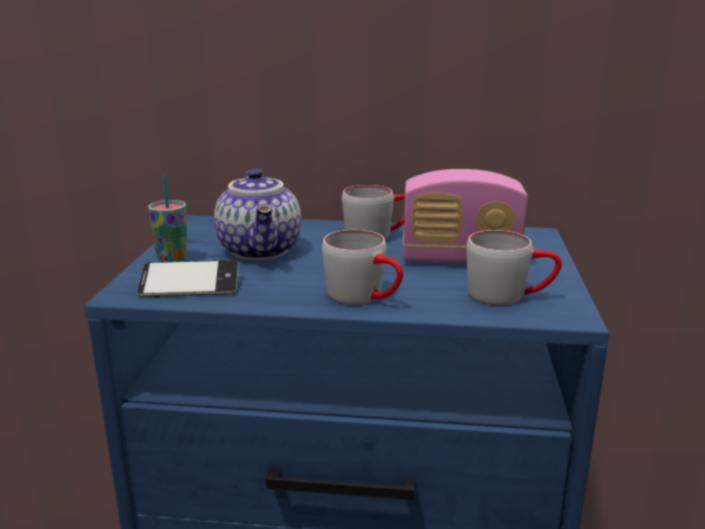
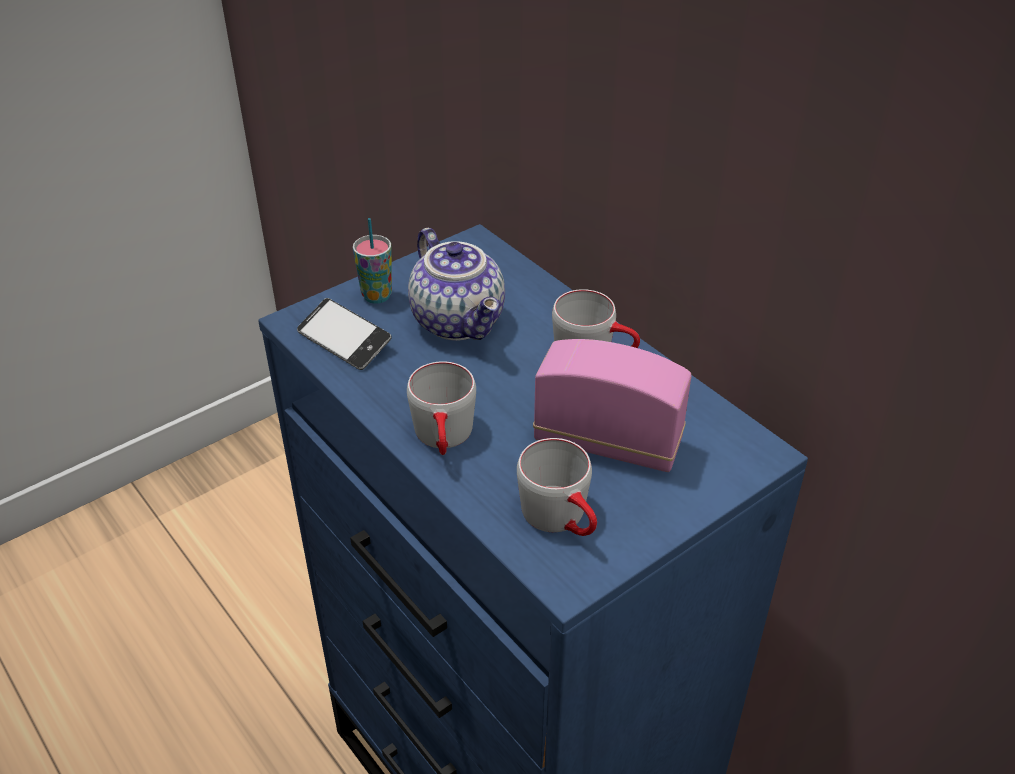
camera: 45 degrees right, 20 degrees up
teapot [214,168,301,260] -> teapot turned 60 degrees counterclockwise [408,228,505,341]
radio [403,169,528,263] -> radio turned 150 degrees clockwise [533,339,692,472]

